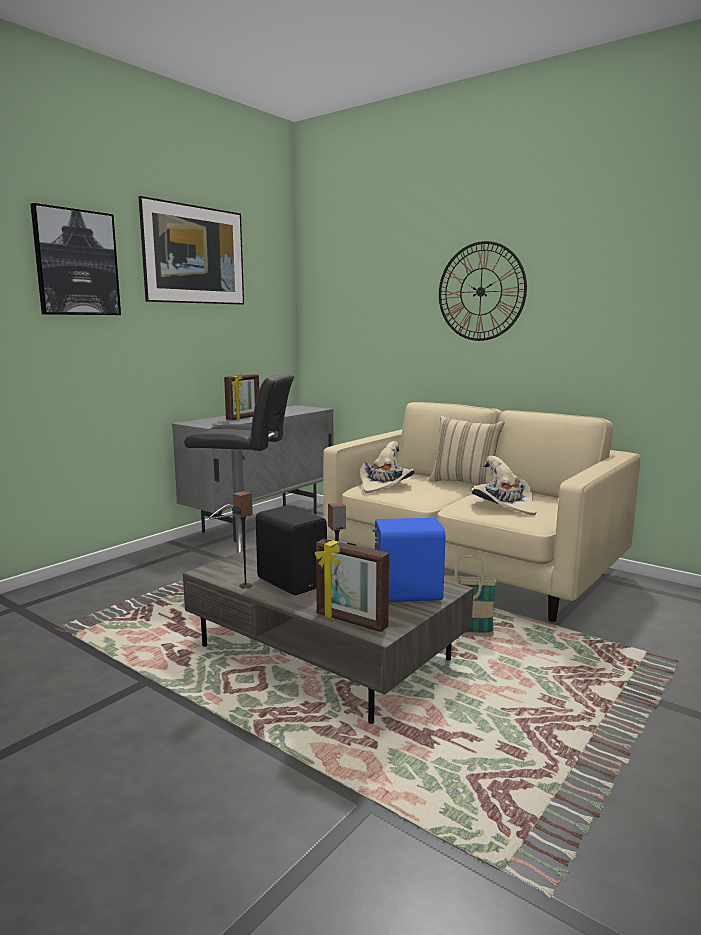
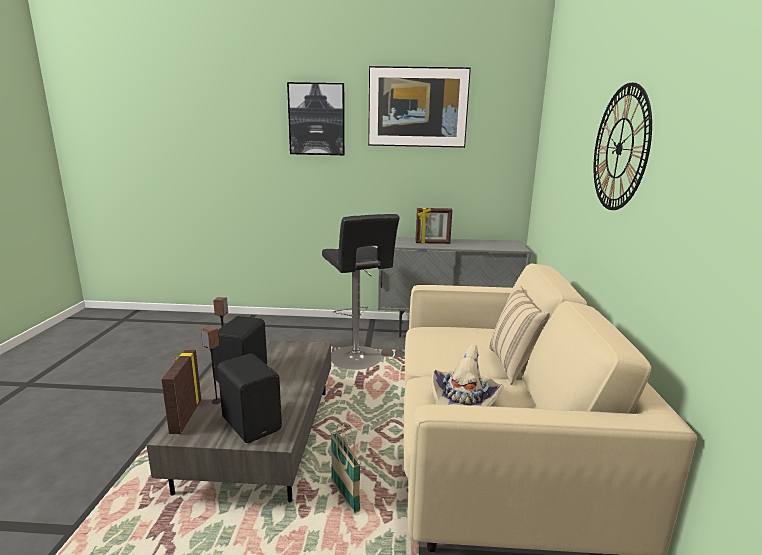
camera: 55 degrees right, 5 degrees up
beige hat [360,441,414,493] -> none
blue speaker [372,518,446,602] -> black speaker [218,353,282,443]

